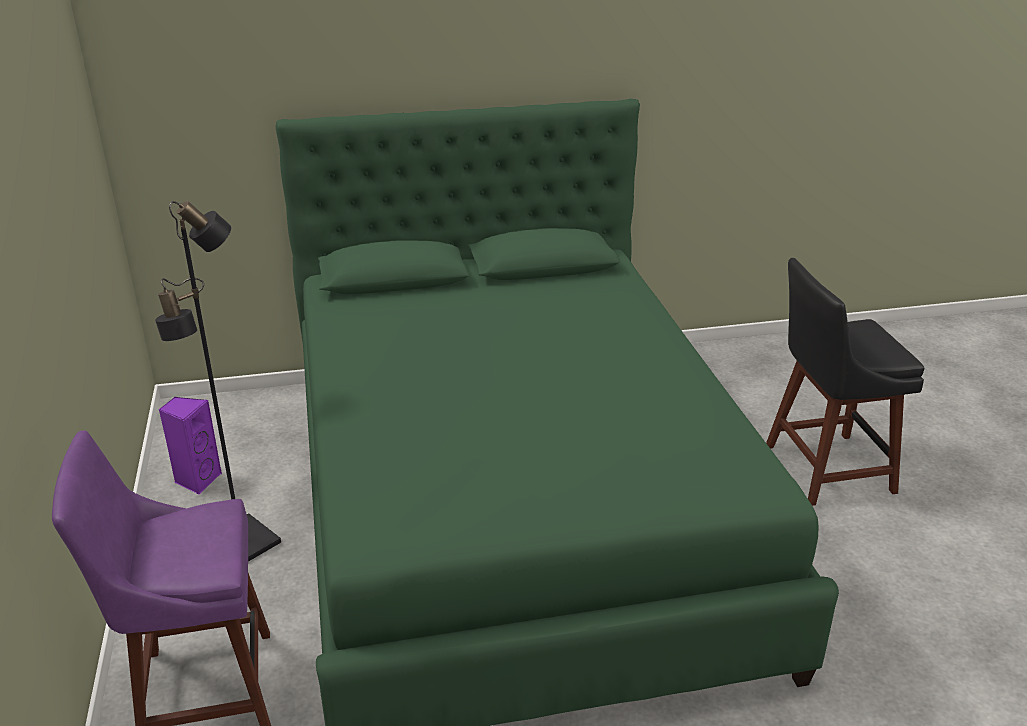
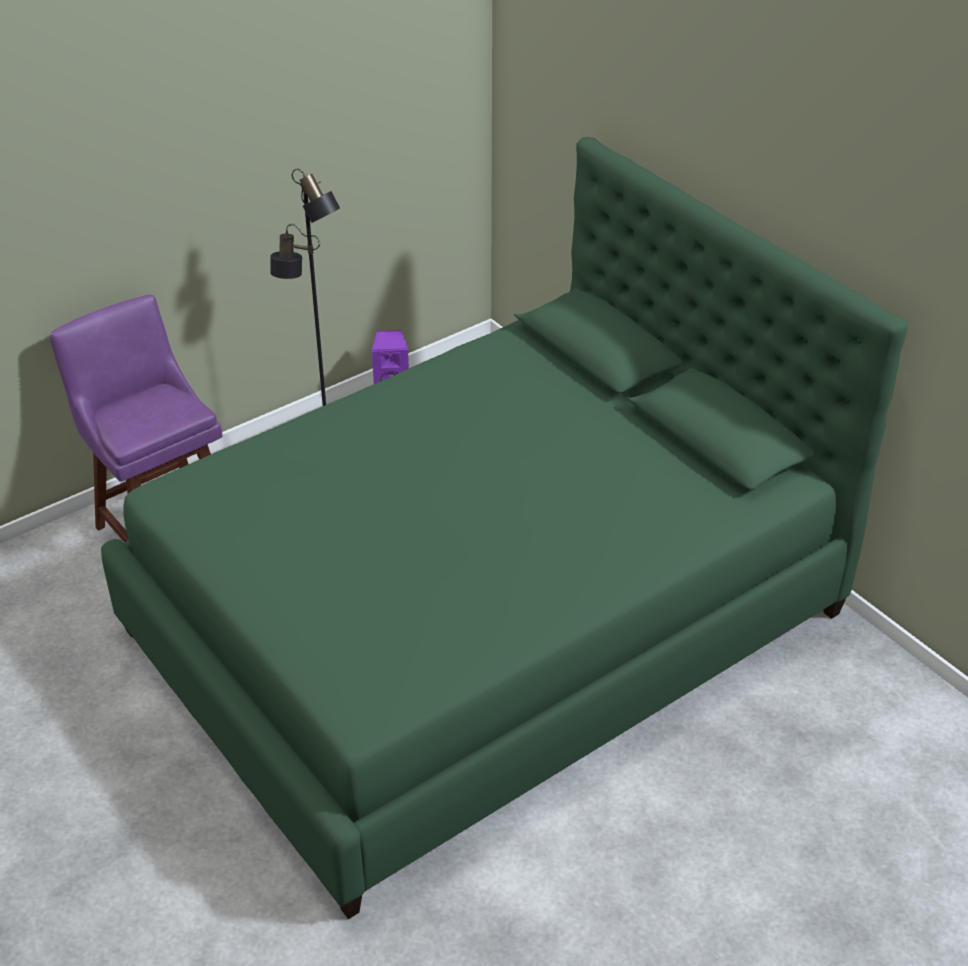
camera: 65 degrees right, 10 degrees up
black chair [766,258,924,506] -> none

